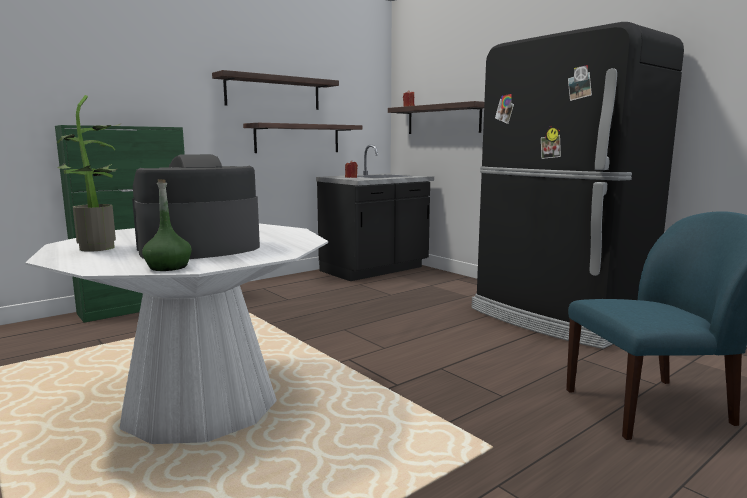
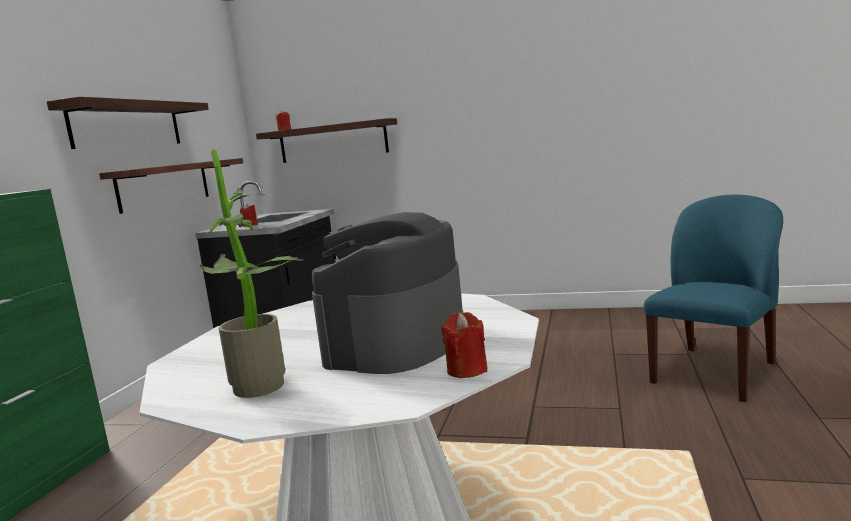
camera: 35 degrees left, 0 degrees up
green bottle [142,179,192,271] -> red candle [441,312,487,378]
black fridge [471,22,684,349] -> none

